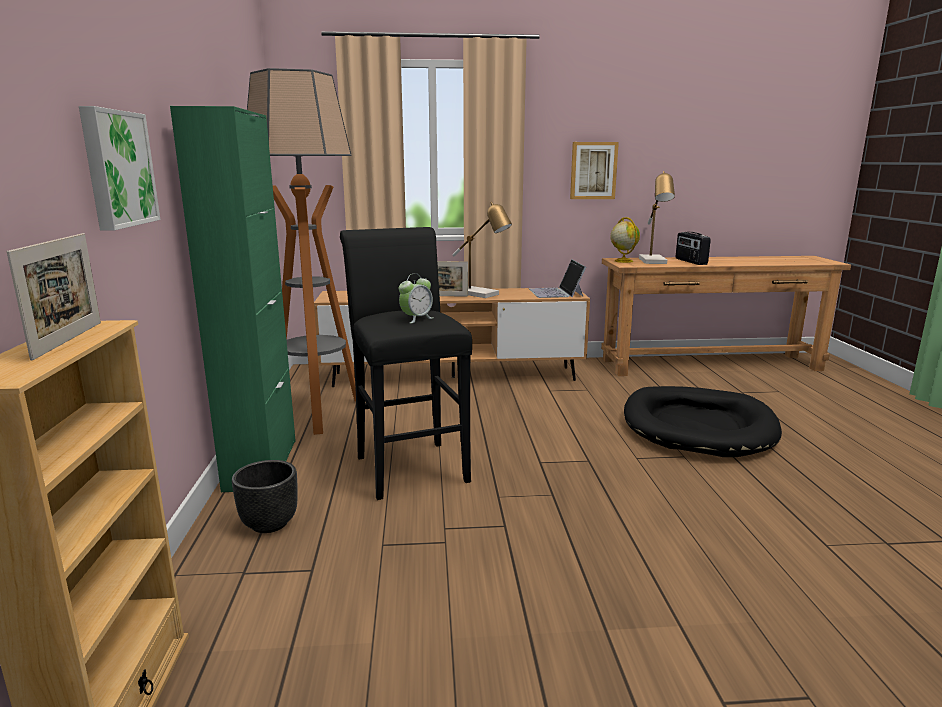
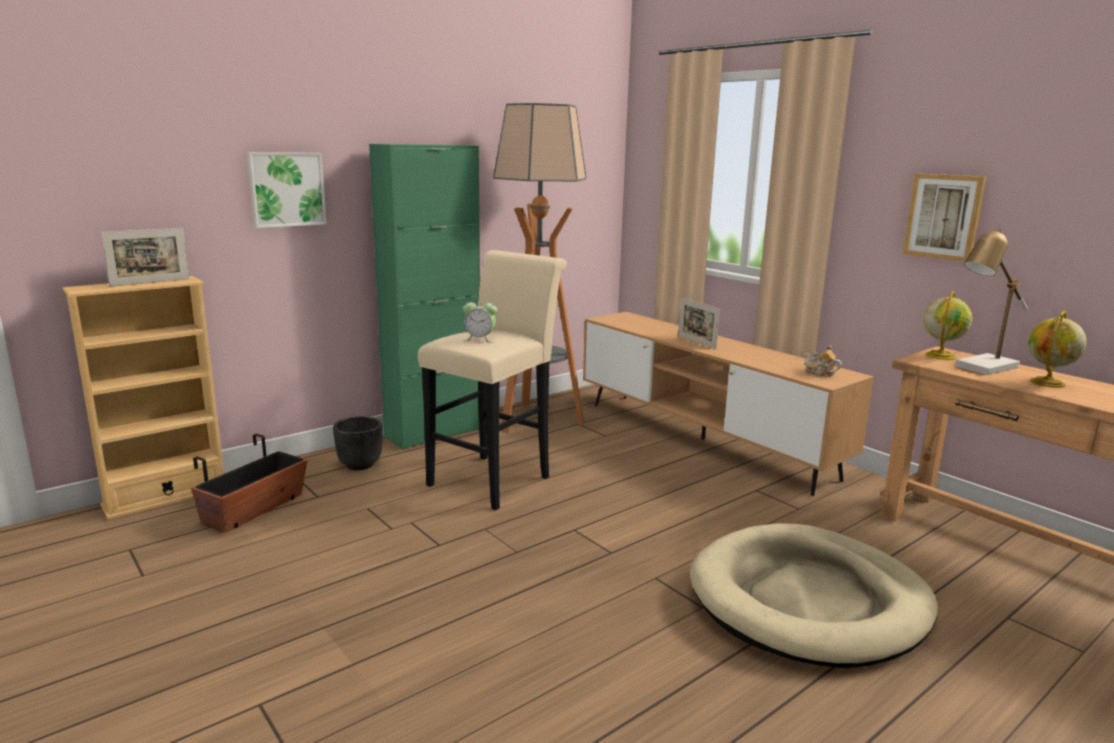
camera: 55 degrees right, 0 degrees up
black stool [340,227,472,500] -> beige stool [418,250,567,510]
table lamp [452,202,512,298] -> none
laptop [529,259,586,298] -> teapot [804,345,842,377]
black dog bed [624,386,782,457] -> beige dog bed [690,523,938,668]
radio [676,232,711,265] -> globe [1028,311,1087,388]
none -> planter [191,434,307,533]

